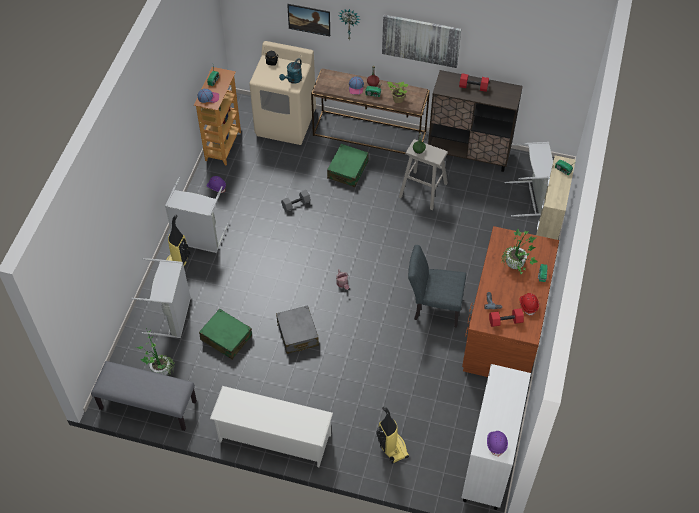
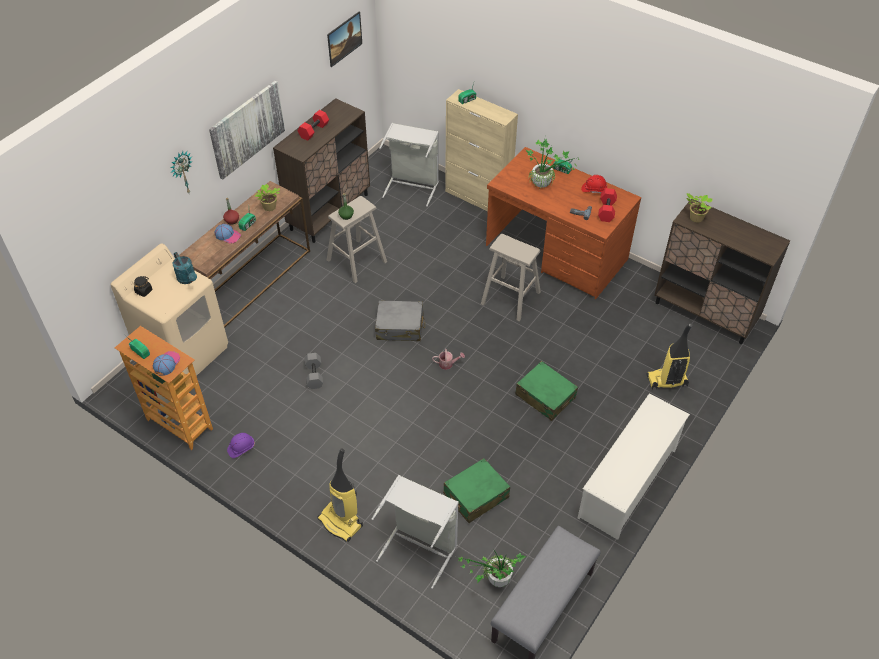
camera: 70 degrees left, 5 degrees down
grey laundry basket [165,177,228,253] -> none
grey suitcase [276,305,319,354] -> grey suitcase moved to [375,301,425,341]
picture [287,4,330,36] -> picture moved to [327,11,362,67]
green suitcase [327,144,369,187] -> green suitcase moved to [515,361,578,421]
grey chair [408,245,466,328] -> beige stool [481,234,541,321]
white cabinet [461,364,531,510] -> brown cabinet [654,199,790,344]
purple hard hat [487,431,508,457] -> none
none -> potted plant [687,193,713,222]

